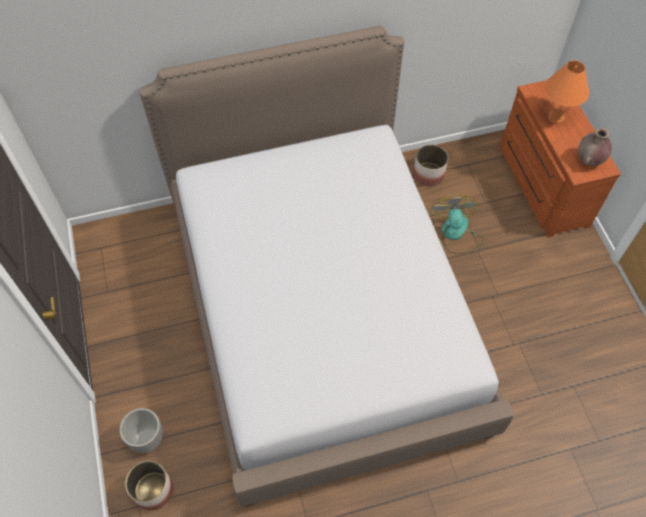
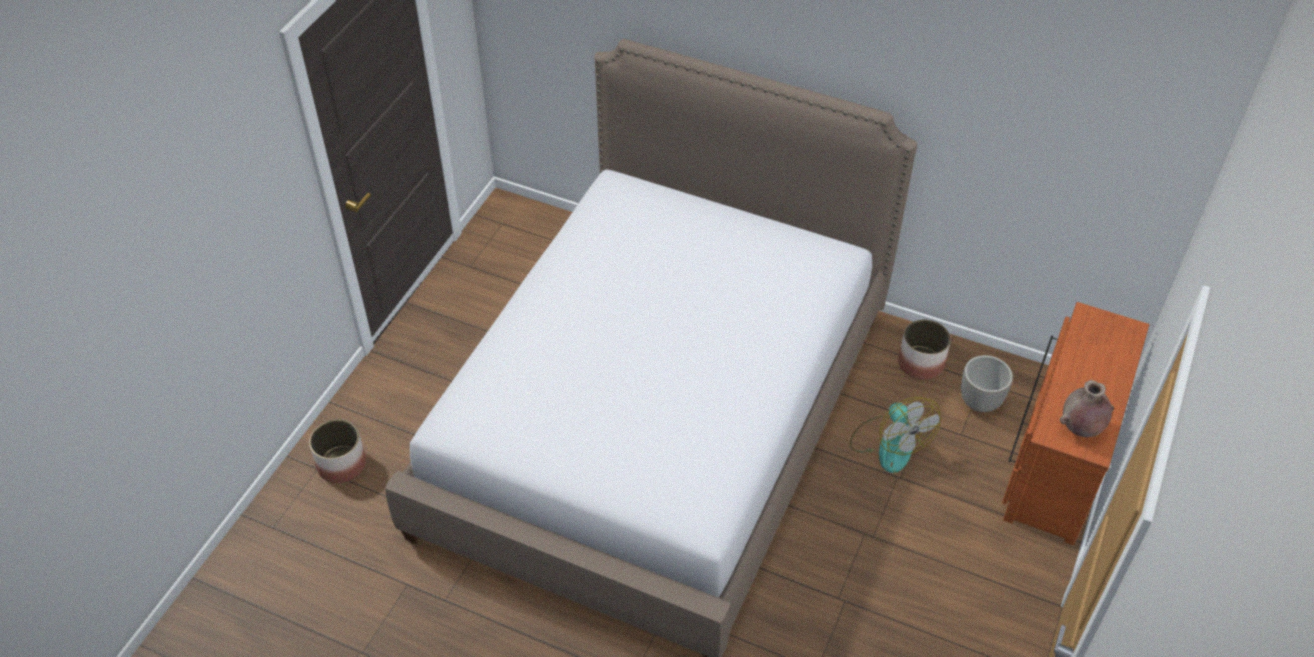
camera: 40 degrees right, 10 degrees down
planter [120,408,163,453] -> planter moved to [961,355,1013,412]
fan [431,194,484,254] -> fan turned 120 degrees clockwise [850,397,941,473]
orange table lamp [544,60,589,124] -> none

